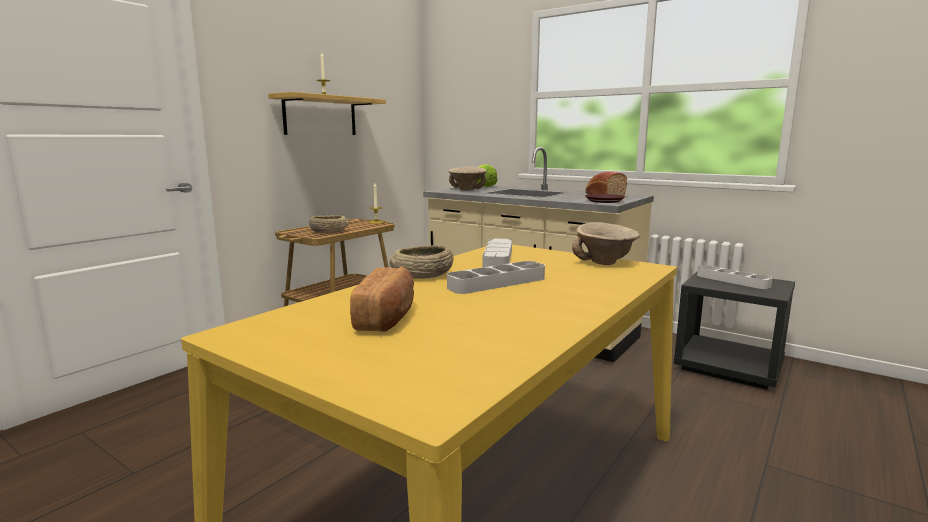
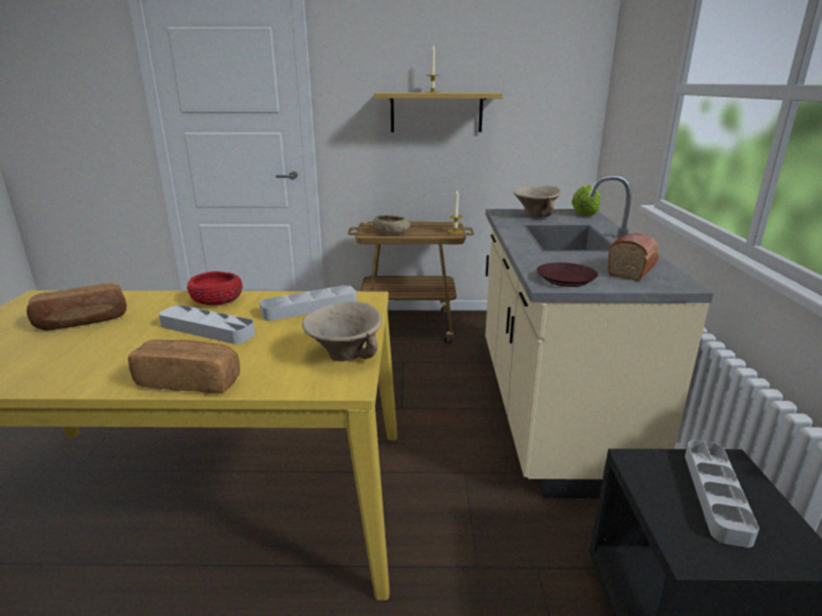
camera: 55 degrees right, 10 degrees up
beige bowl [390,245,454,279] -> red bowl [187,271,243,305]
none -> bread [128,340,240,394]

